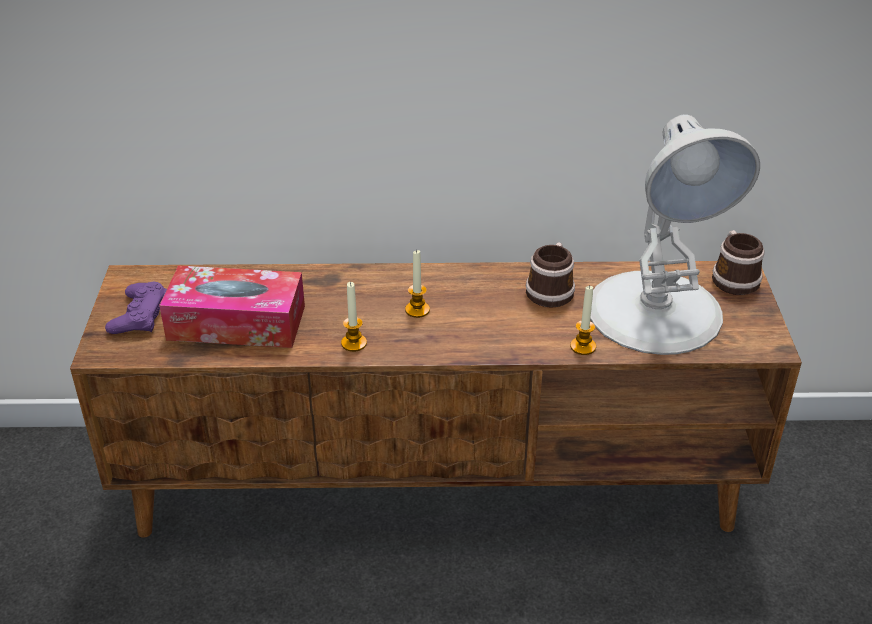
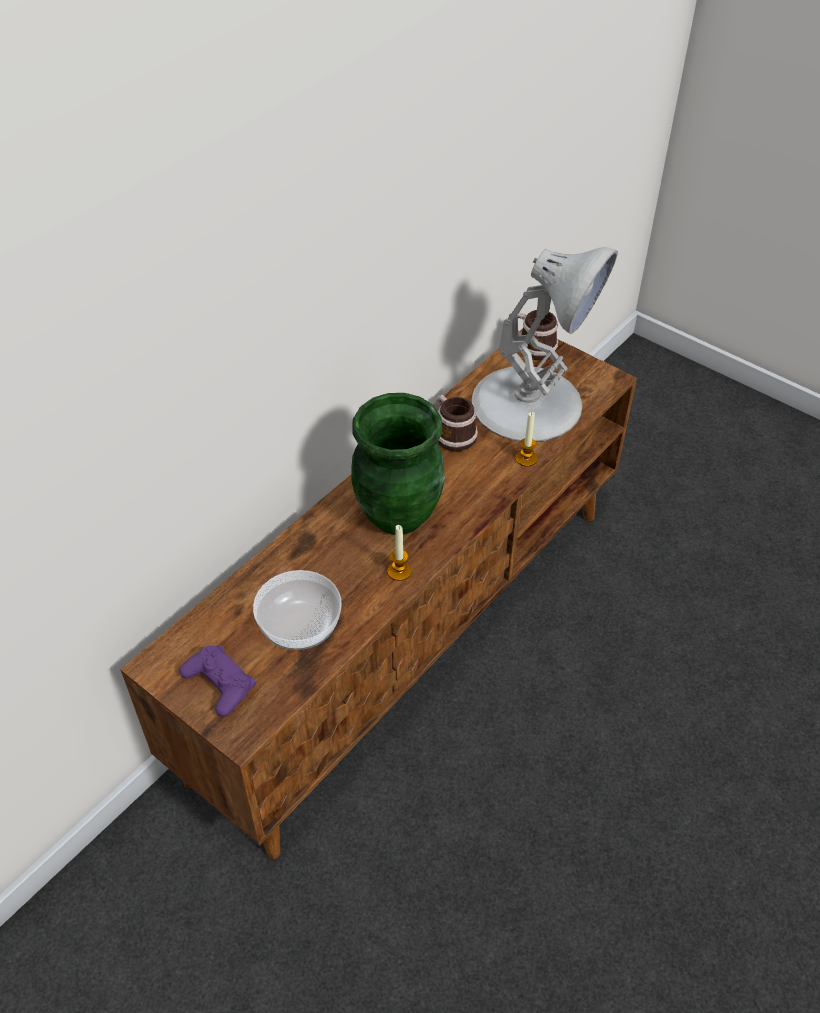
camera: 50 degrees left, 10 degrees up
tissue box [159,265,305,348] -> bowl [253,570,342,650]
candle [405,250,430,318] -> green vase [351,393,445,535]

